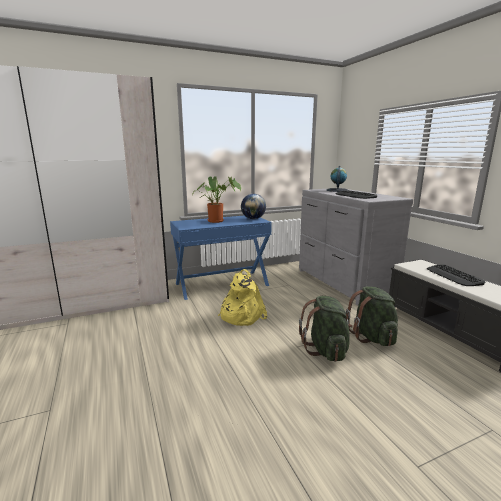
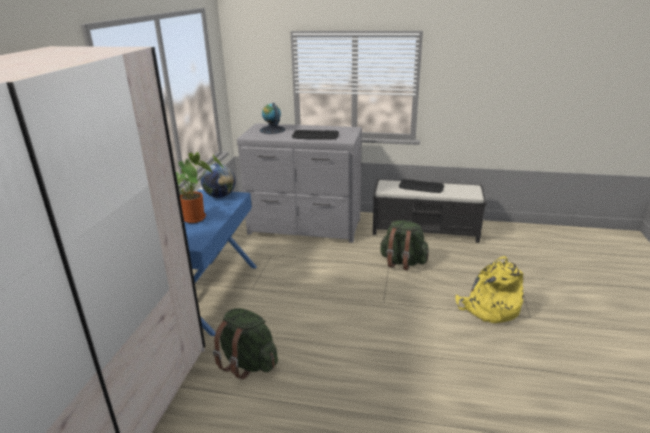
camera: 55 degrees left, 10 degrees up
yellow backpack [218,269,267,326] -> yellow backpack moved to [455,256,524,323]
green backpack [299,296,353,362] -> green backpack moved to [213,308,278,380]

